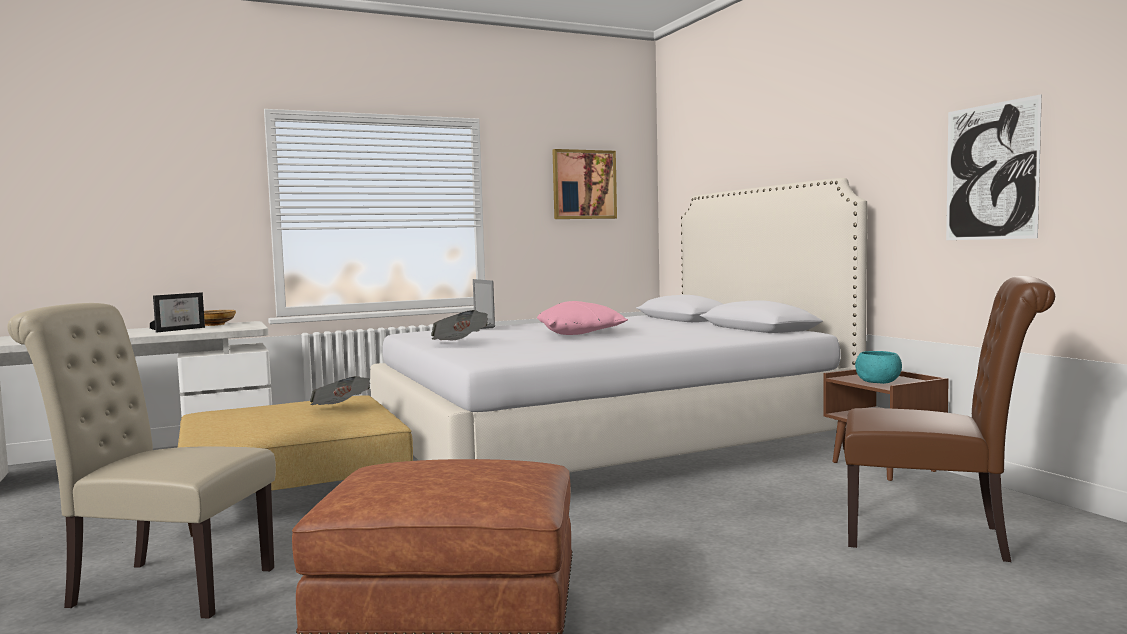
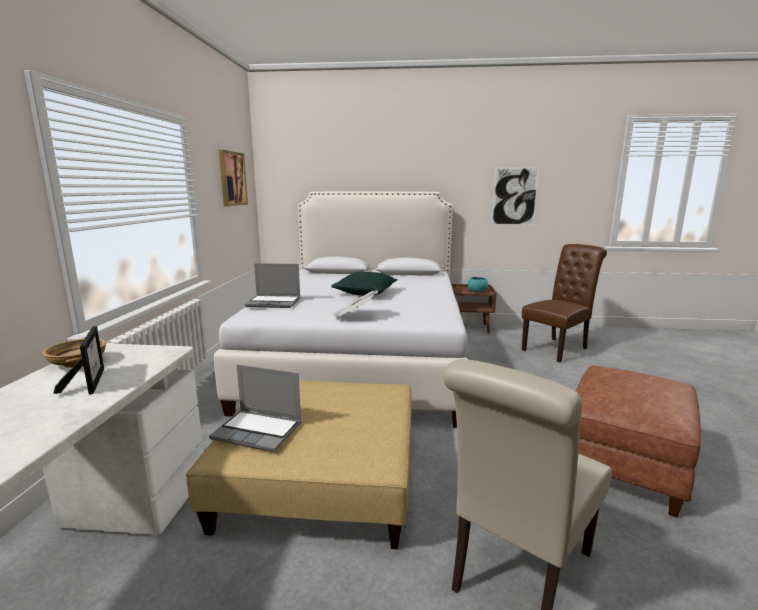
camera: 60 degrees left, 10 degrees up
newspaper [310,376,370,405] -> none
pink pillow [537,301,628,335] -> green pillow [331,272,398,296]
none -> laptop [209,365,301,452]

